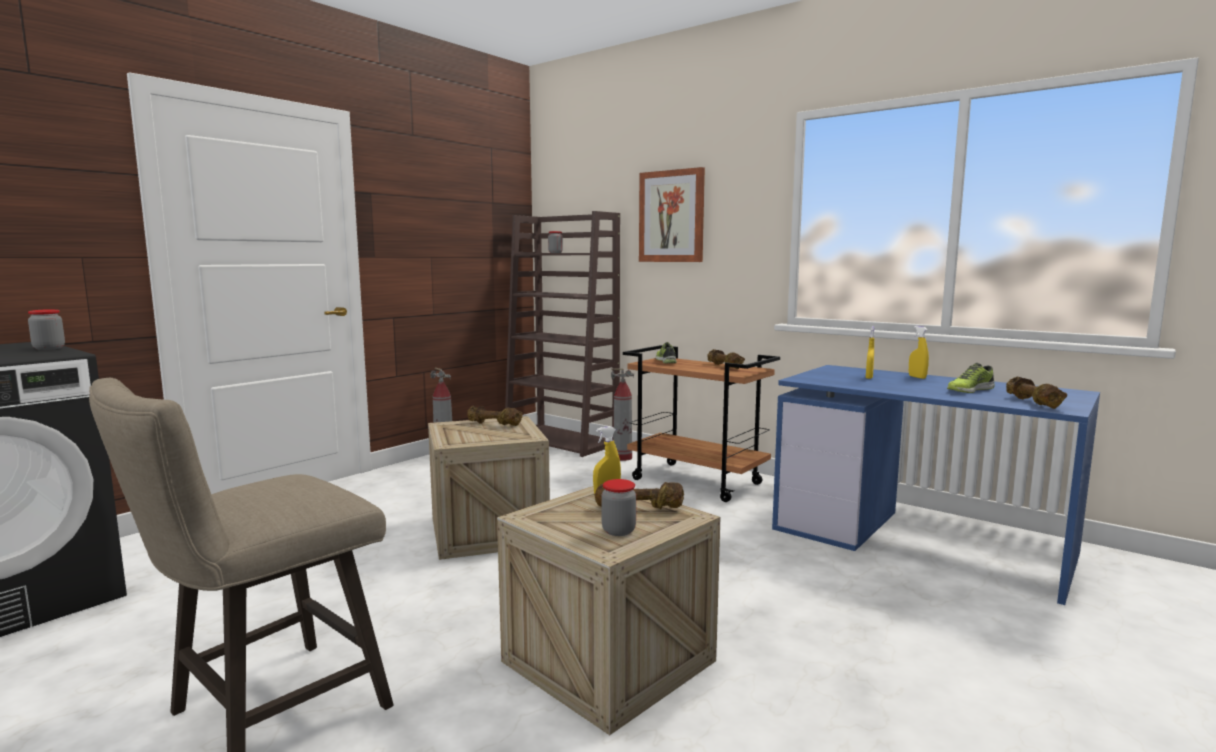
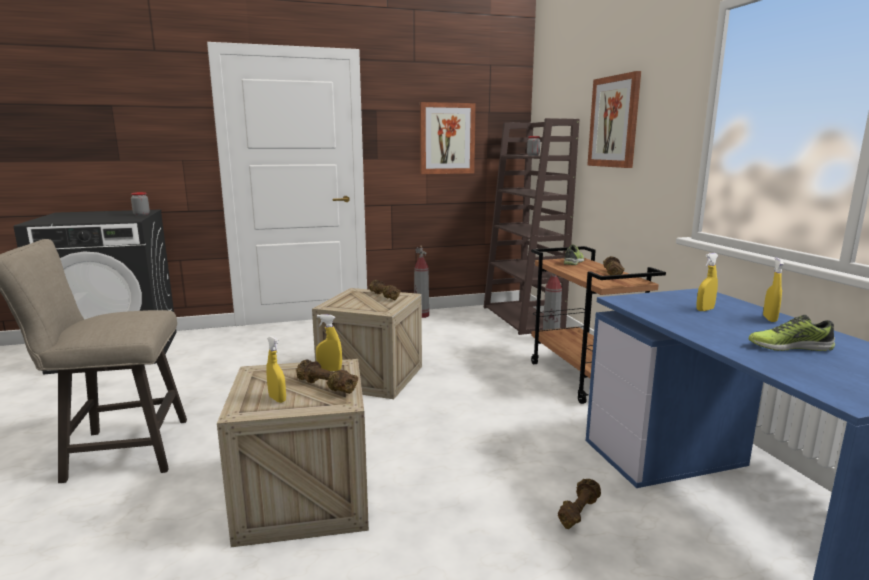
camera: 35 degrees right, 5 degrees up
jar [602,479,636,536] -> yellow spray bottle [266,336,286,403]
brown dumbbell [1006,376,1067,409] -> brown dumbbell moved to [558,479,601,529]
none -> picture [420,102,476,174]

